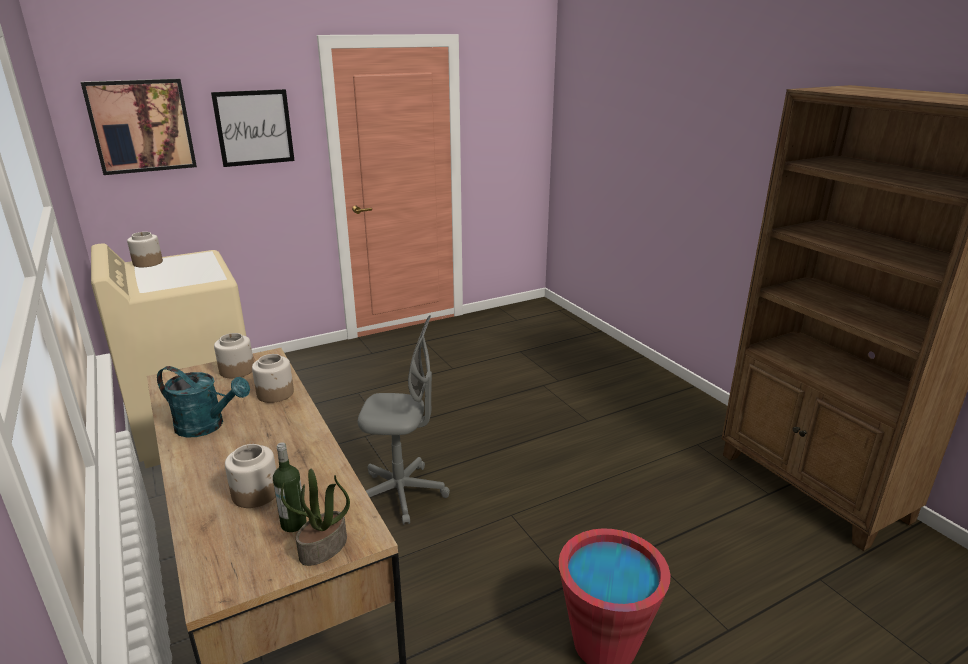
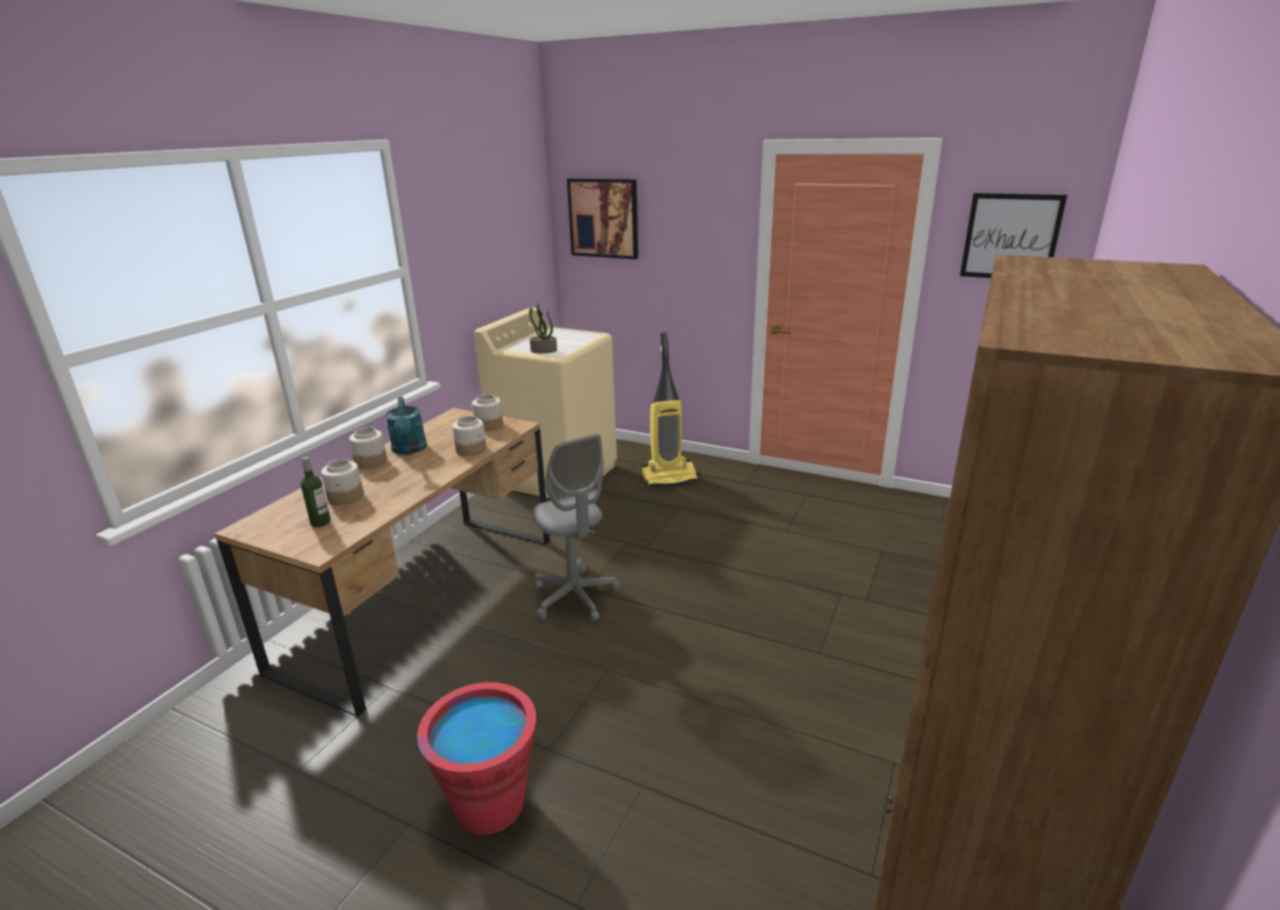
camera: 55 degrees right, 0 degrees up
jar [127,232,163,267] -> jar moved to [349,427,387,469]
picture [211,89,295,167] -> picture moved to [960,193,1067,278]
potted plant [281,468,350,566] -> potted plant moved to [529,303,557,354]
none -> vacuum cleaner [641,332,699,487]

